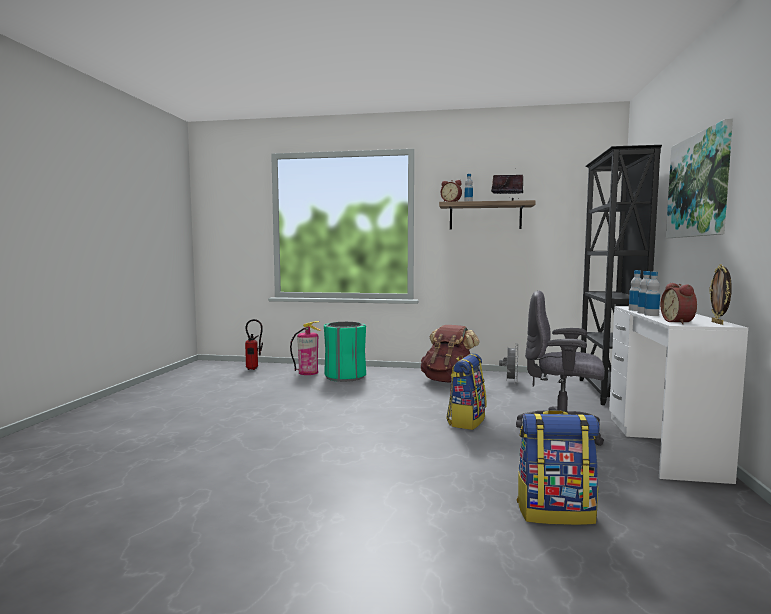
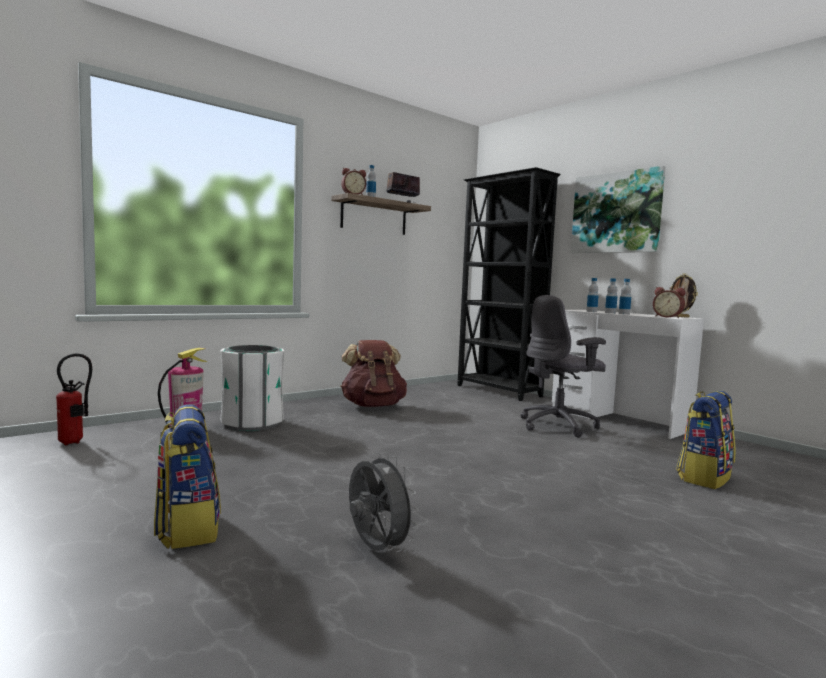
camera: 50 degrees left, 0 degrees up
green trash can [324,322,366,382] -> white trash can [221,345,284,431]
backpack [446,353,487,430] -> backpack moved to [154,405,221,549]
grey fan [499,345,518,384] -> grey fan moved to [349,452,418,552]

